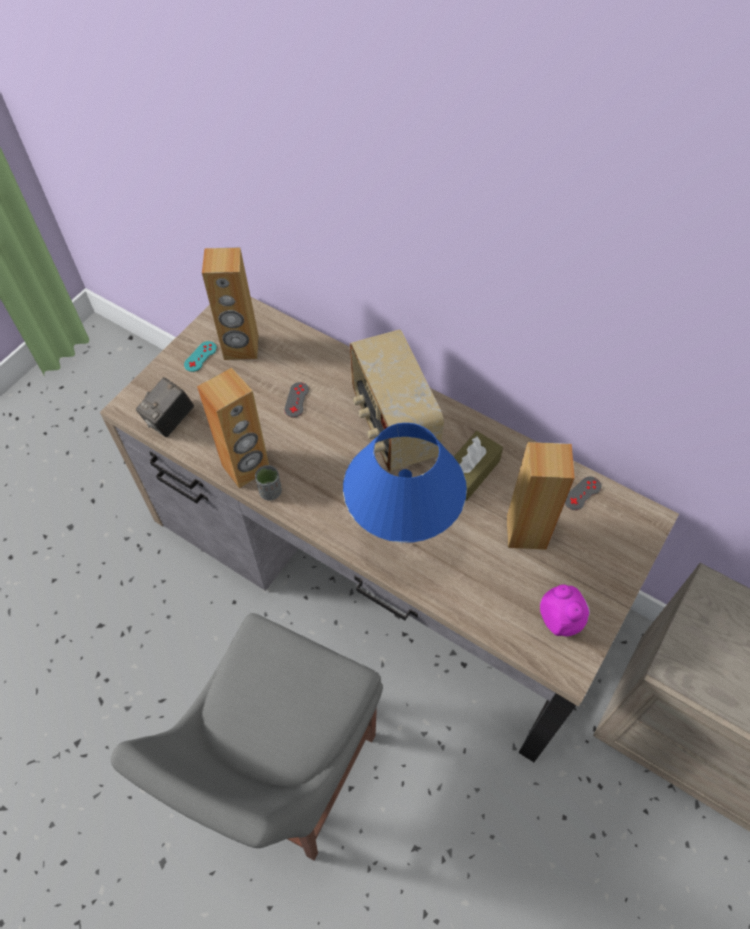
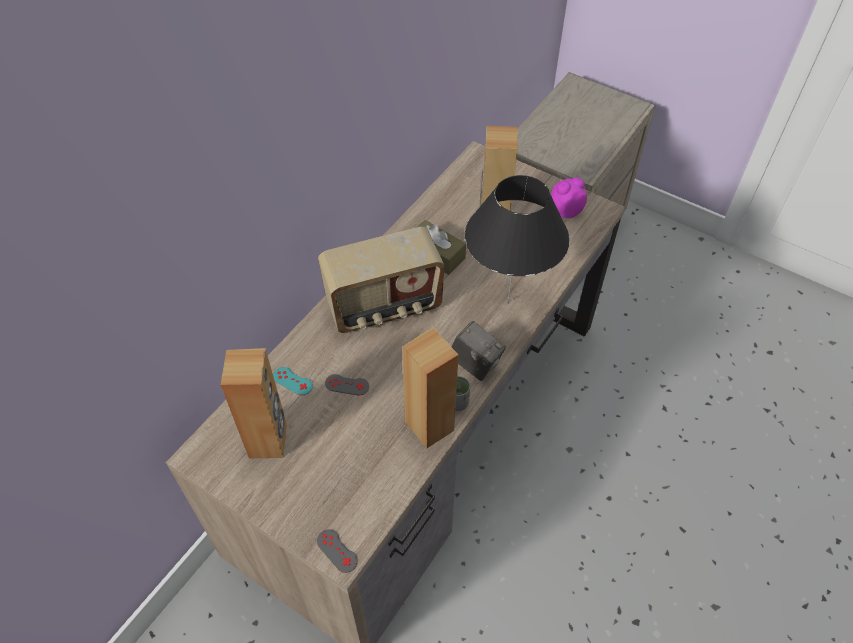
camera: 90 degrees left, 5 degrees down
grey chair [111,613,383,861] -> none
camera [136,377,194,437] -> camera moved to [452,321,506,381]
turquoise game controller [184,341,217,372] -> turquoise game controller moved to [273,367,313,395]
blue table lamp [343,423,467,544] -> black table lamp [465,175,570,303]
grey game controller [565,476,601,510] -> grey game controller moved to [317,529,358,573]

